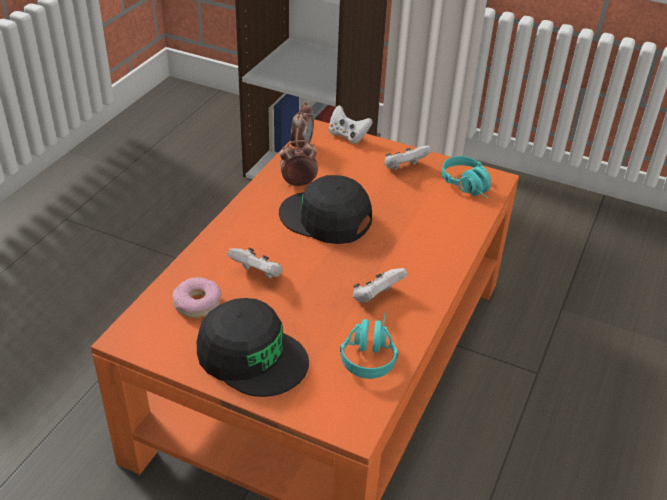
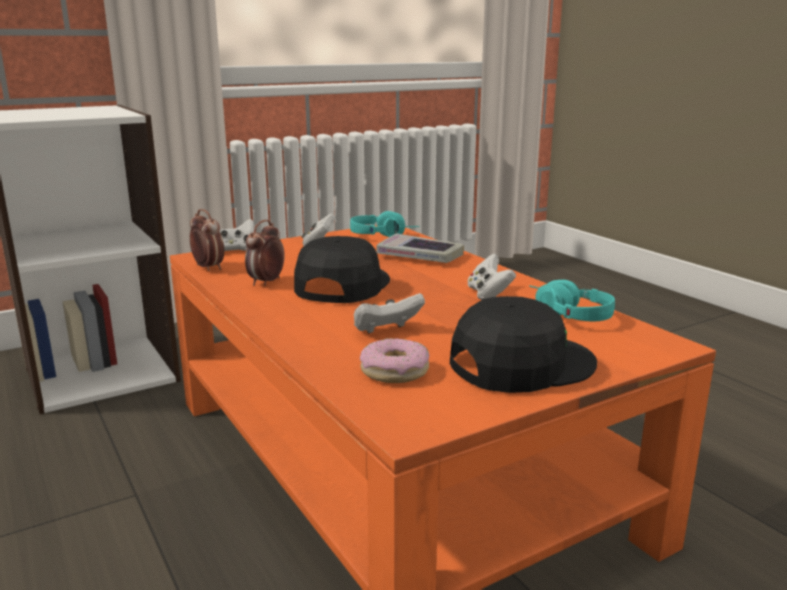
camera: 55 degrees left, 20 degrees down
black cap [279,175,372,244] -> black cap turned 135 degrees clockwise [294,236,390,303]
none -> book [376,233,464,263]

